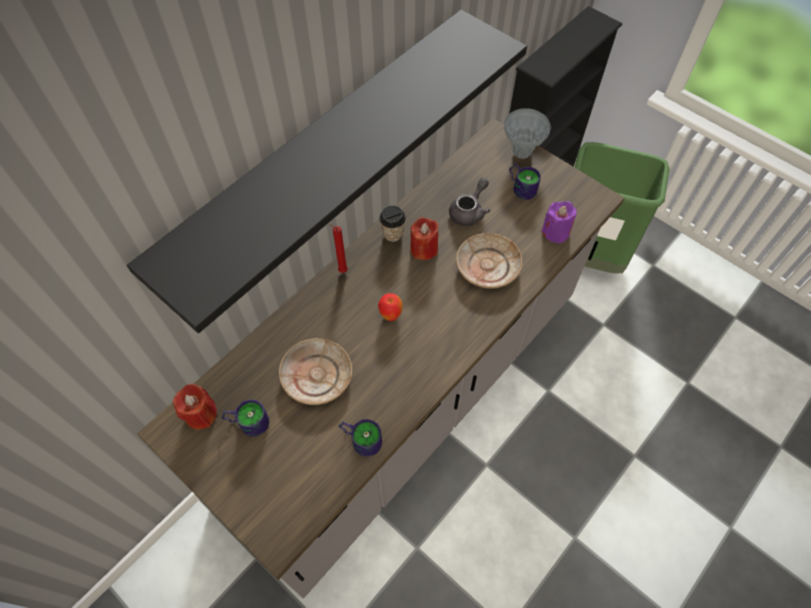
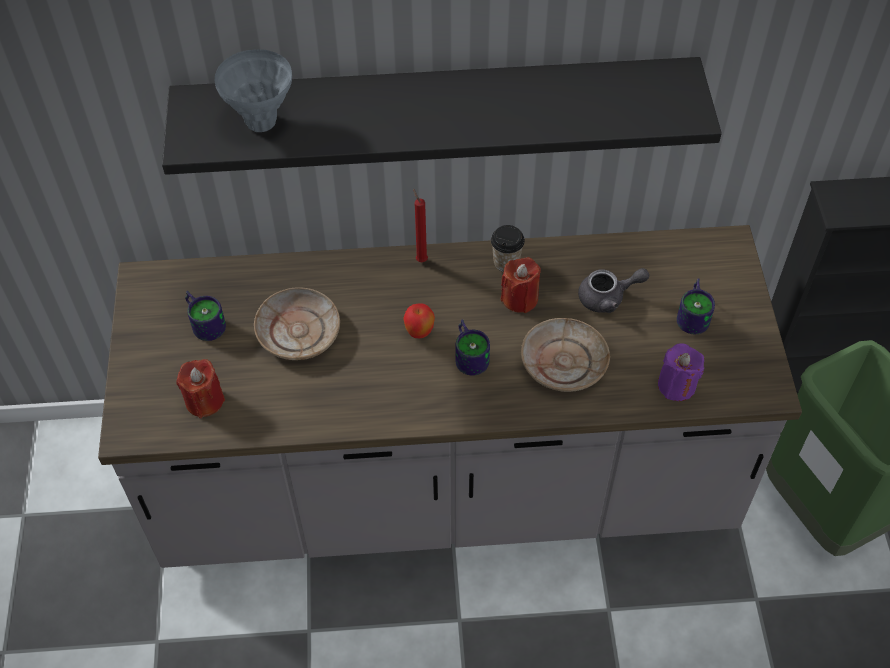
camera: 45 degrees right, 5 degrees down
red candle [173,384,217,429] -> red candle moved to [176,359,225,418]
mug [339,419,382,457] -> mug moved to [456,319,490,376]
grey vase [504,108,551,159] -> grey vase moved to [215,49,292,132]

